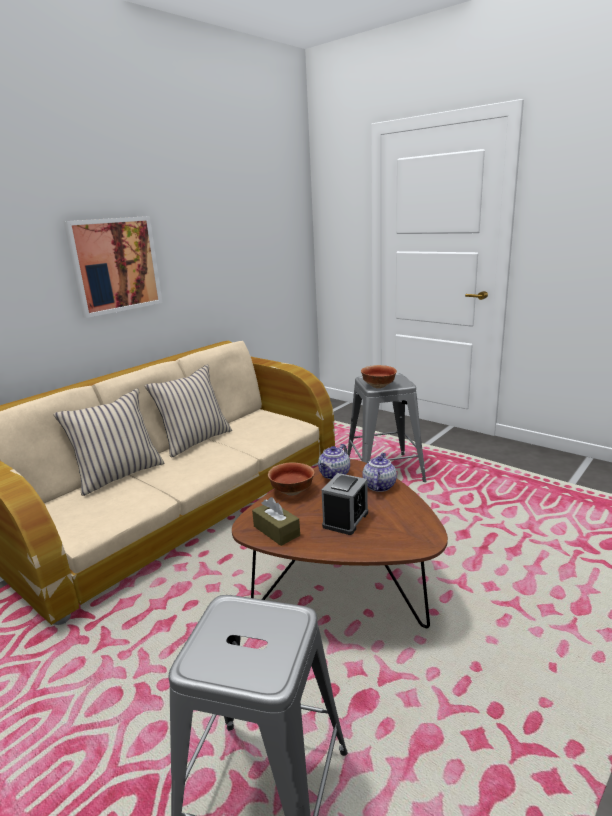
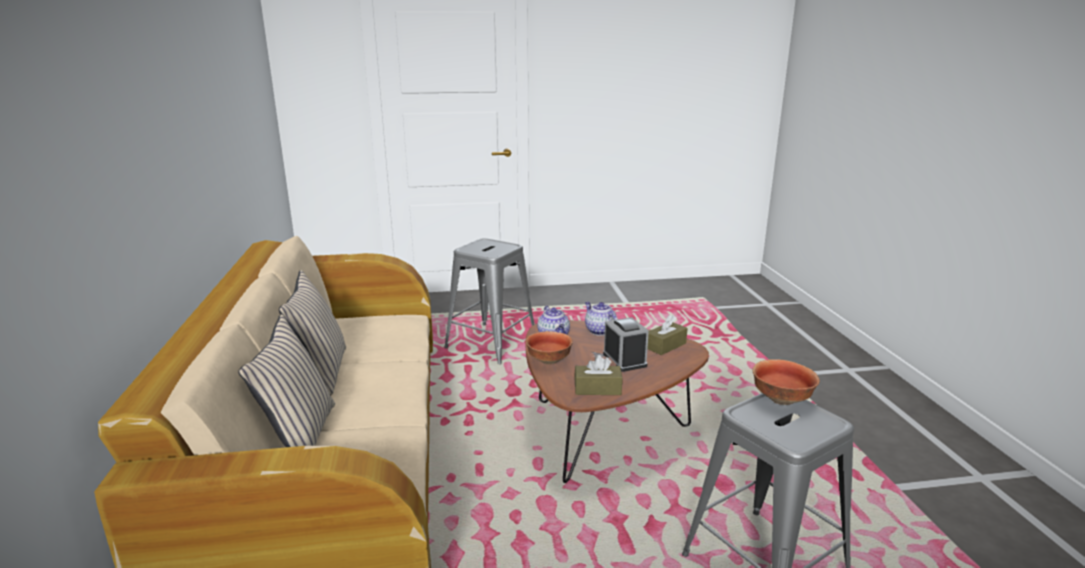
camera: 50 degrees left, 0 degrees up
picture [63,216,163,318] -> none
bowl [361,365,397,388] -> bowl moved to [753,359,820,405]
none -> brown tissue box [648,315,688,355]

